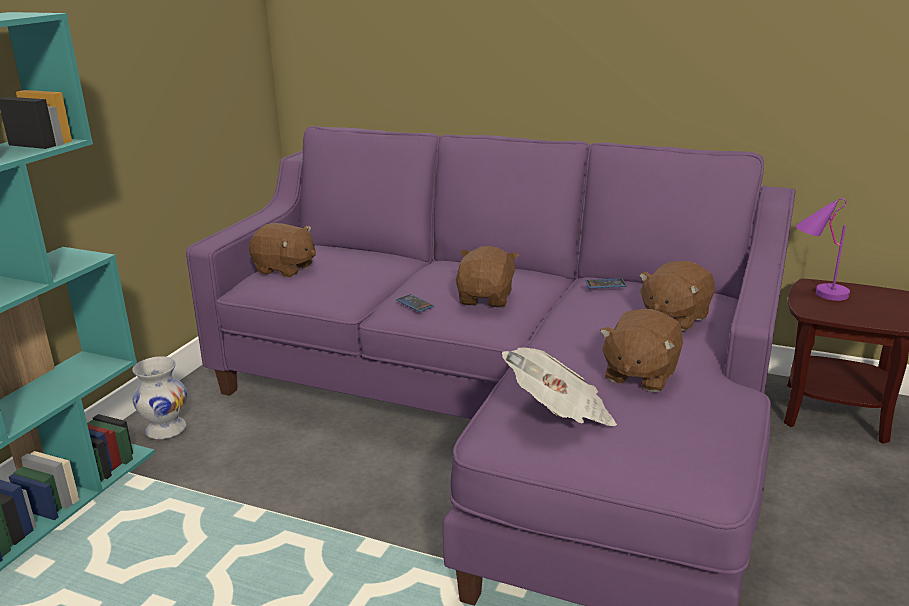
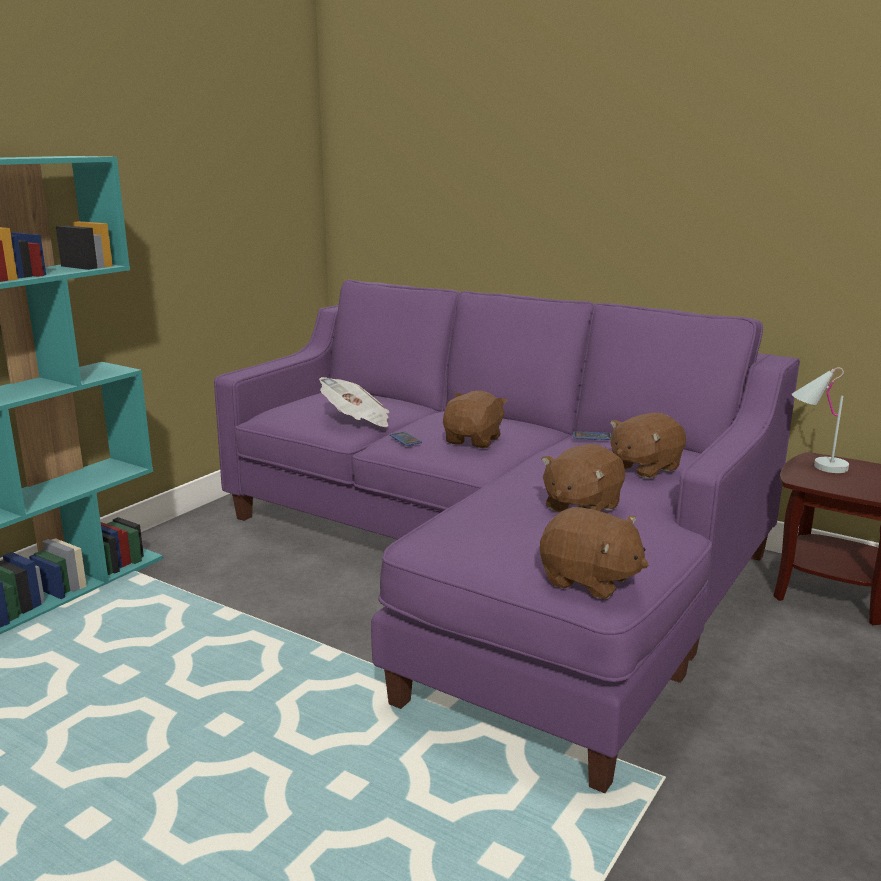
camera: 10 degrees right, 5 degrees down
white vase [132,356,187,439] -> none
brown plush toy [249,223,316,277] -> brown plush toy moved to [540,507,648,599]
newspaper [502,348,617,426] -> newspaper moved to [319,377,389,427]
purple table lamp [795,198,850,301] -> white table lamp [792,367,849,473]

